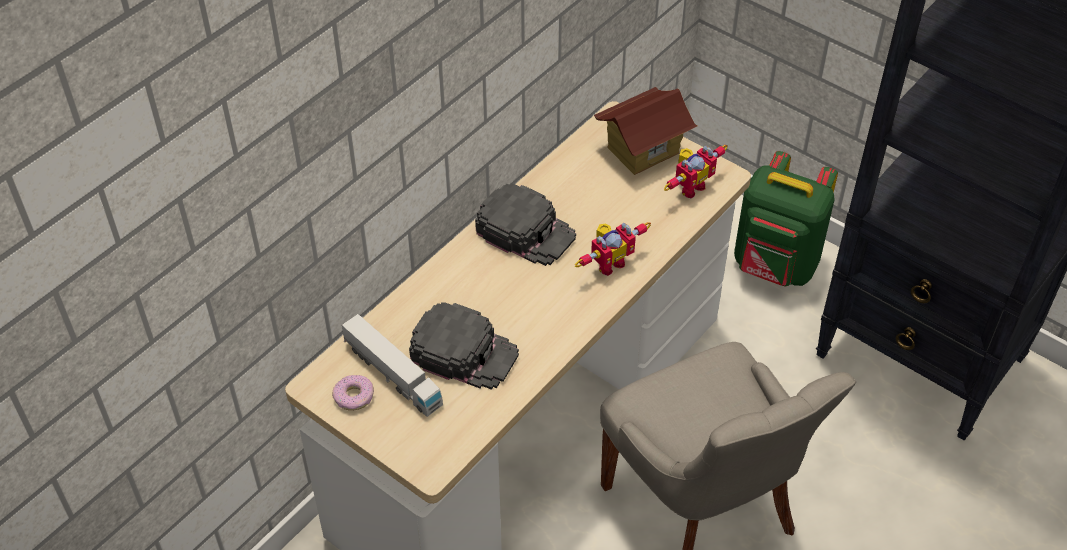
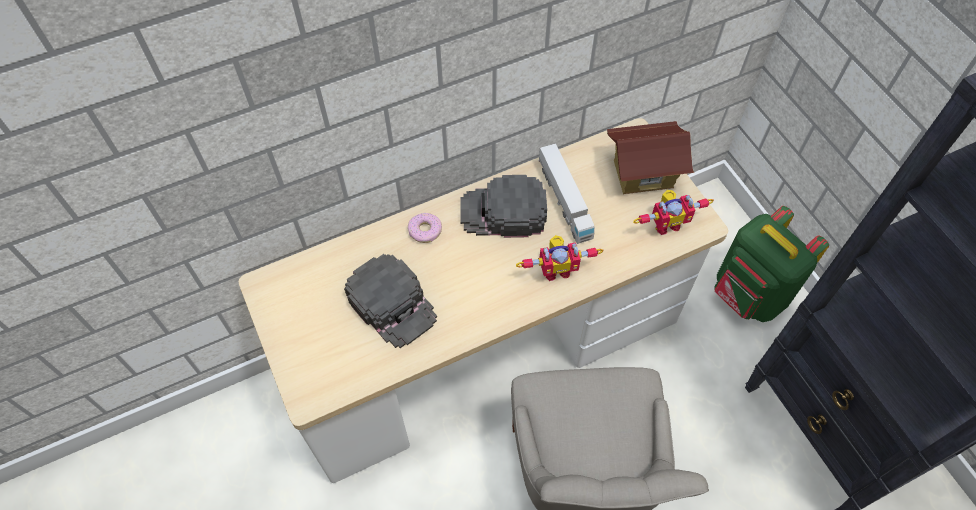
camera: 25 degrees right, 10 degrees up
donut [332,375,374,411] -> donut moved to [408,213,442,243]
toy truck [342,314,443,417] -> toy truck moved to [538,143,595,244]
black cap [475,183,576,266] -> black cap turned 120 degrees clockwise [460,175,547,238]

